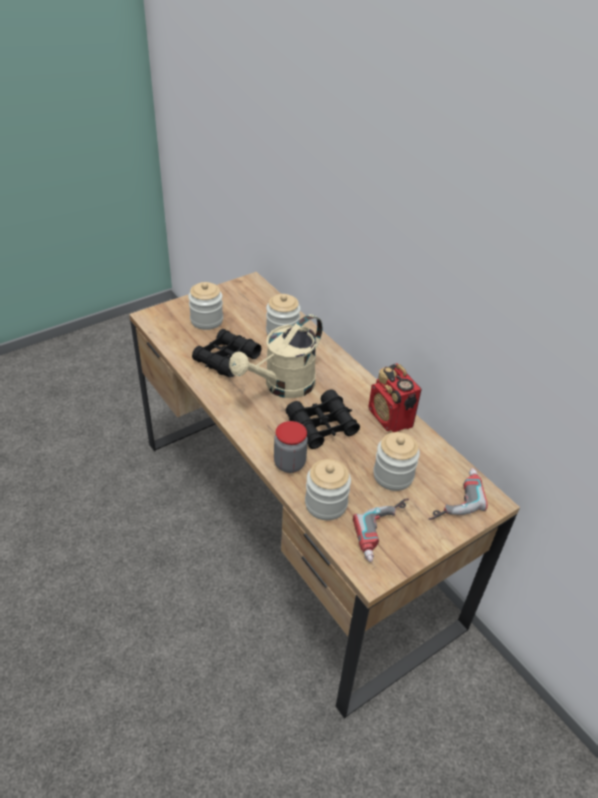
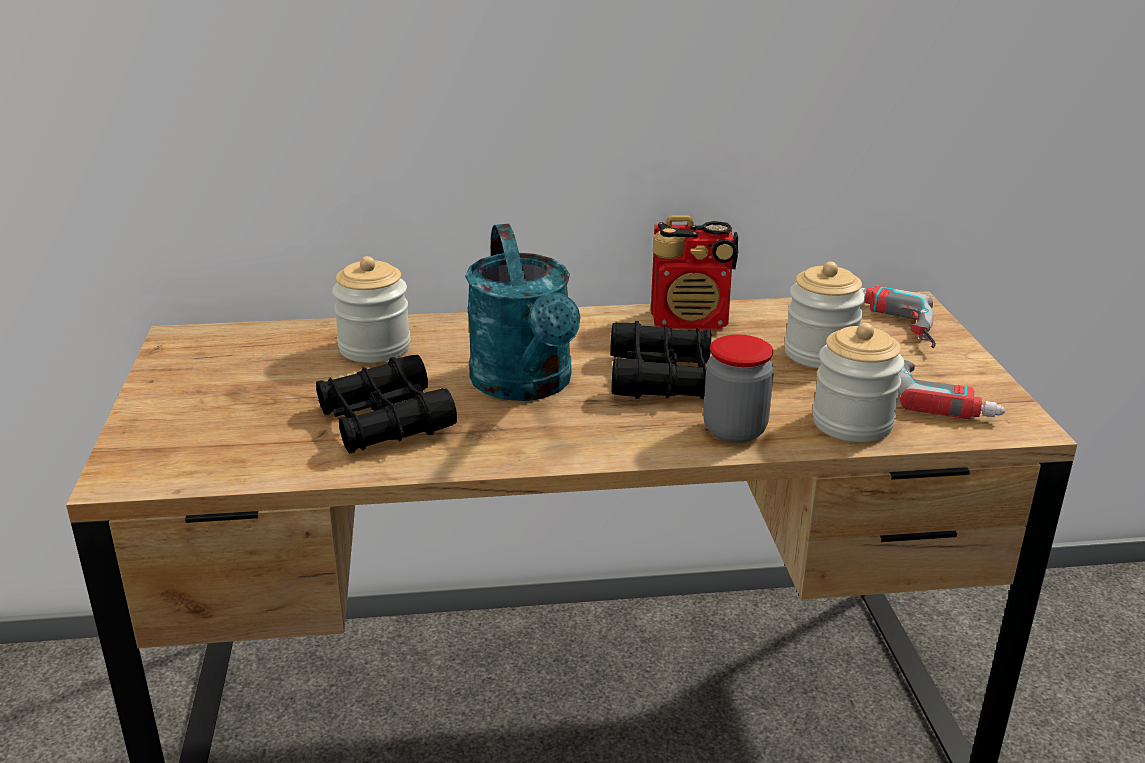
camera: 60 degrees left, 15 degrees down
jar [188,282,223,330] -> none
beige watering can [229,314,323,398] -> turquoise watering can [465,224,580,401]

